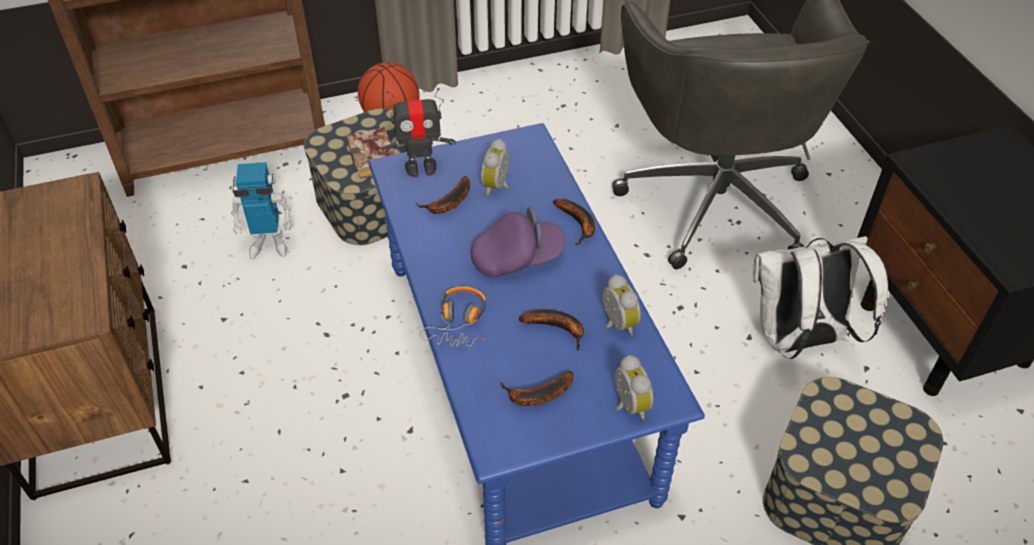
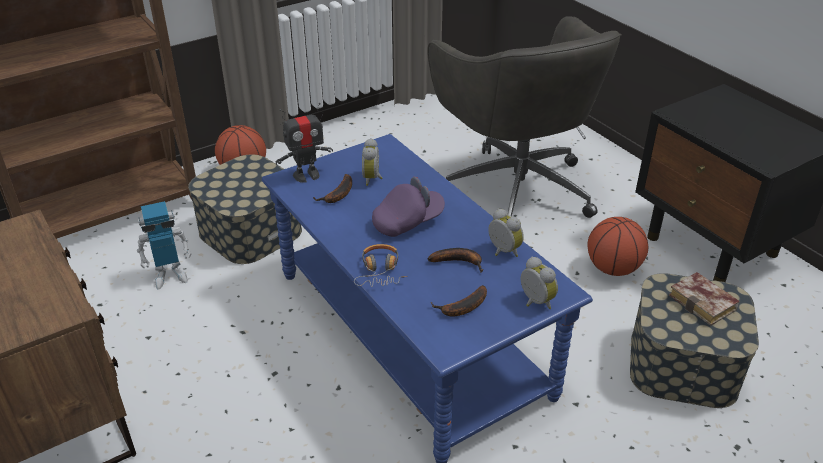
camera: 15 degrees left, 10 degrees down
book [346,127,395,179] -> book moved to [669,272,740,326]
banana [553,199,595,245] -> none
white backpack [753,236,889,359] -> basketball [588,217,648,276]

